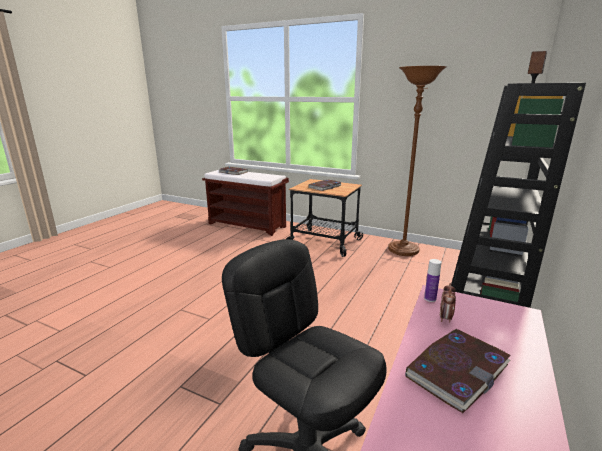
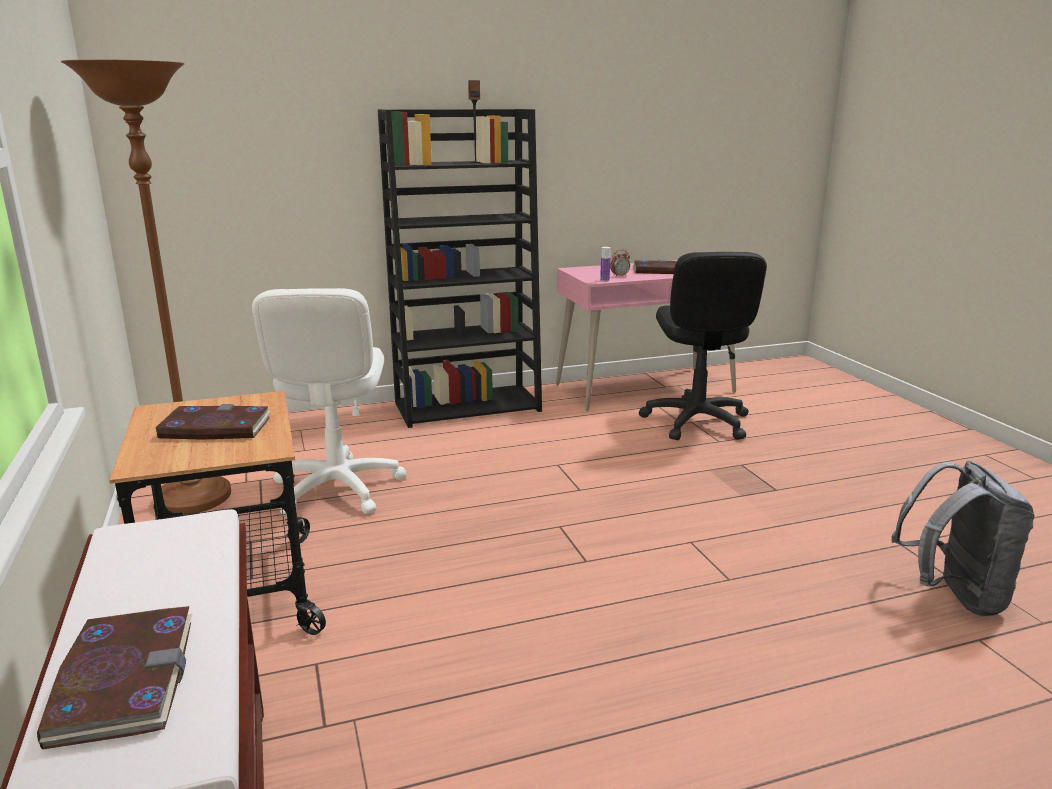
camera: 135 degrees left, 0 degrees up
none -> white office chair [252,288,407,516]
none -> grey backpack [891,460,1035,617]

